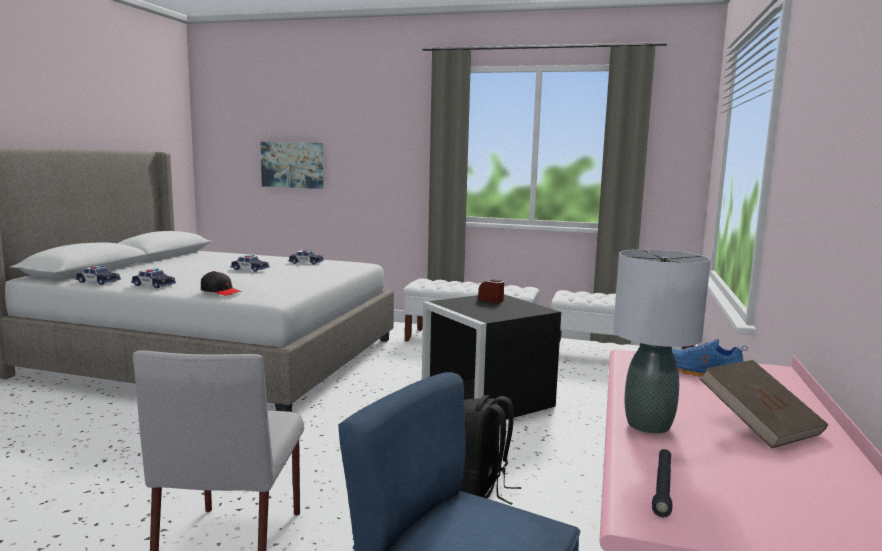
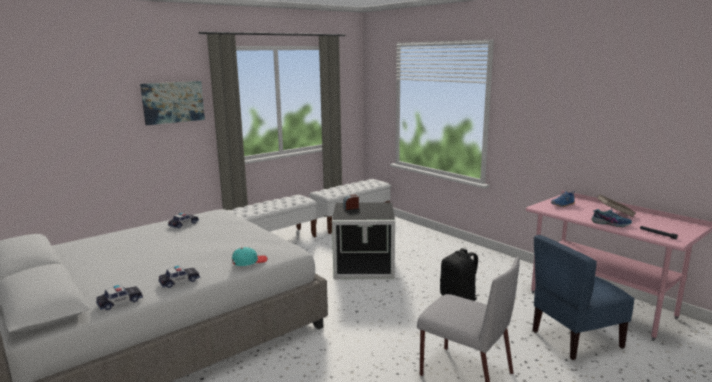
camera: 55 degrees left, 5 degrees up
black cap [201,271,242,296] -> turquoise cap [232,247,267,266]
toy car [231,255,269,272] -> none
picture [260,142,323,189] -> picture moved to [140,81,205,125]
grey table lamp [613,249,711,434] -> shoe [591,208,632,227]

